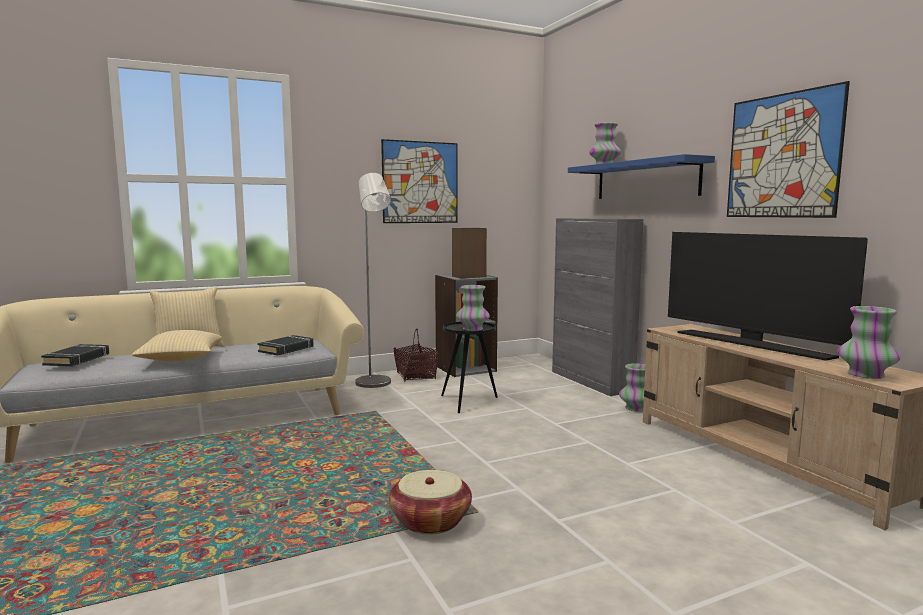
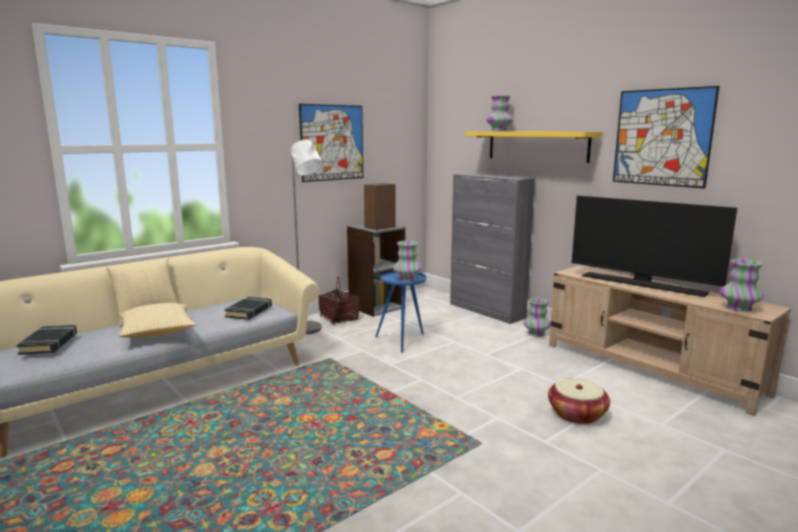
camera: 15 degrees left, 5 degrees up
basket [389,470,472,534] -> basket moved to [548,378,610,424]
black side table [441,322,498,413] -> blue side table [376,271,426,353]
blue shelf [568,154,715,199] -> yellow shelf [466,131,602,163]

